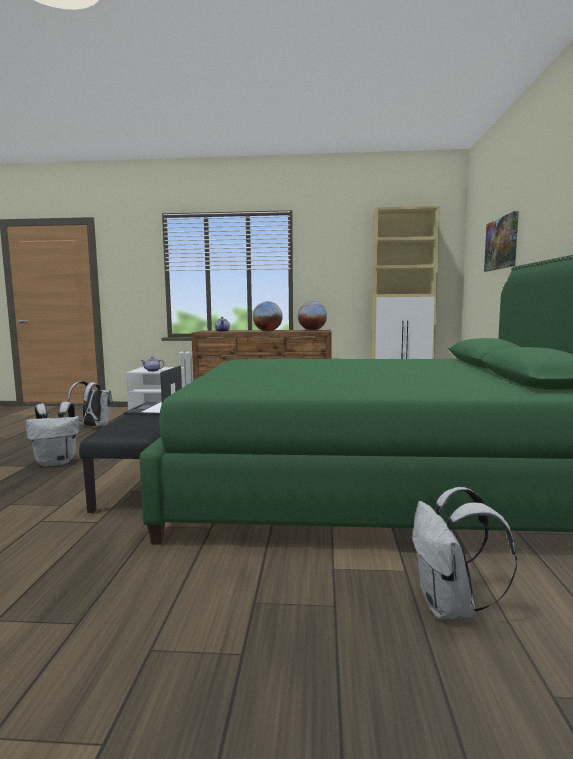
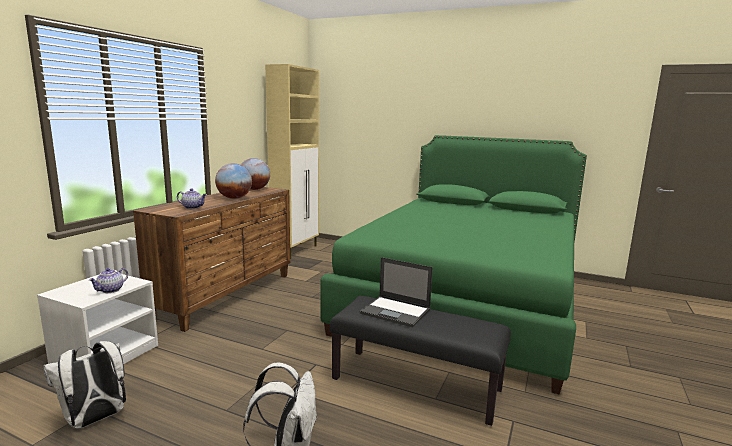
camera: 70 degrees left, 5 degrees up
white backpack [412,487,517,619] -> none
picture [484,211,519,271] -> none

